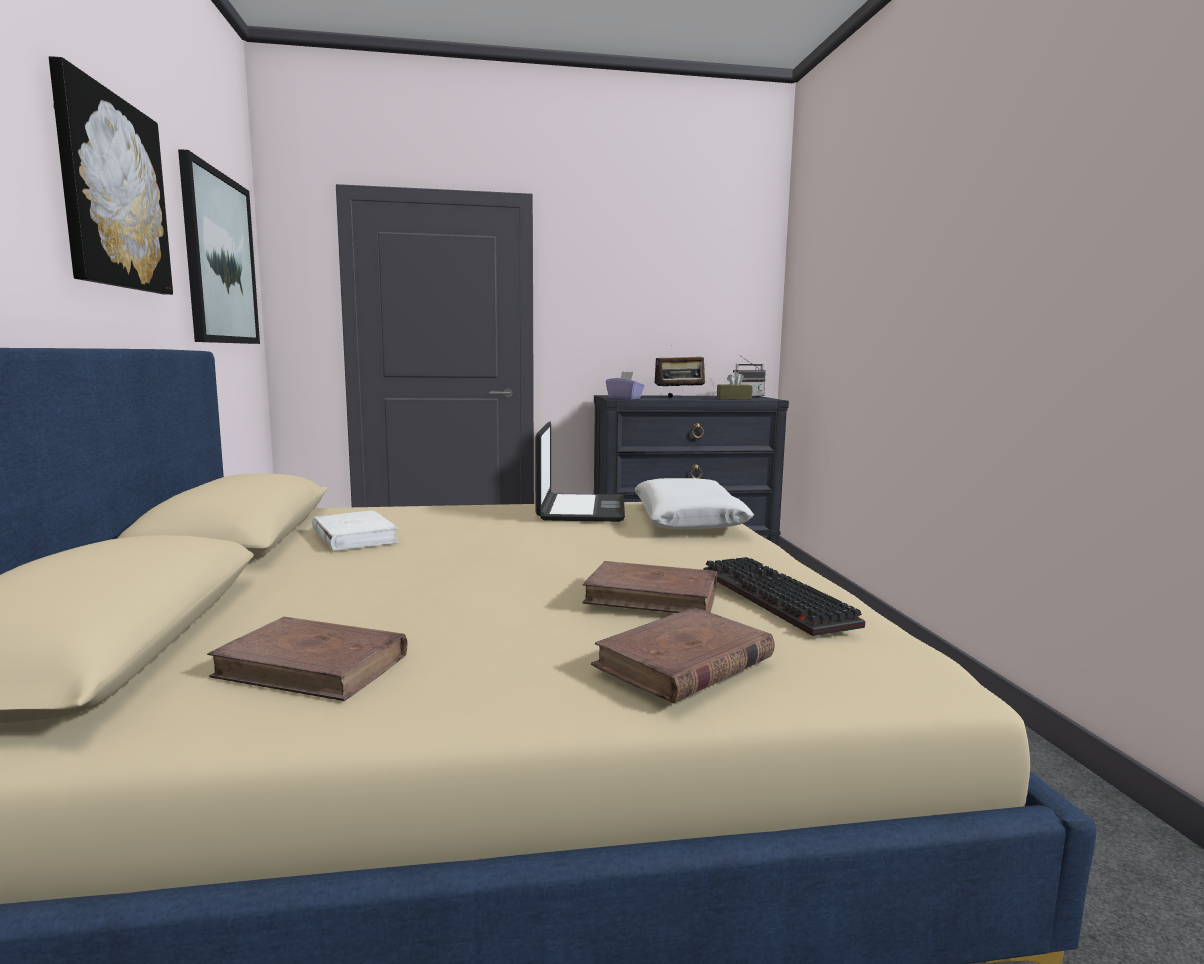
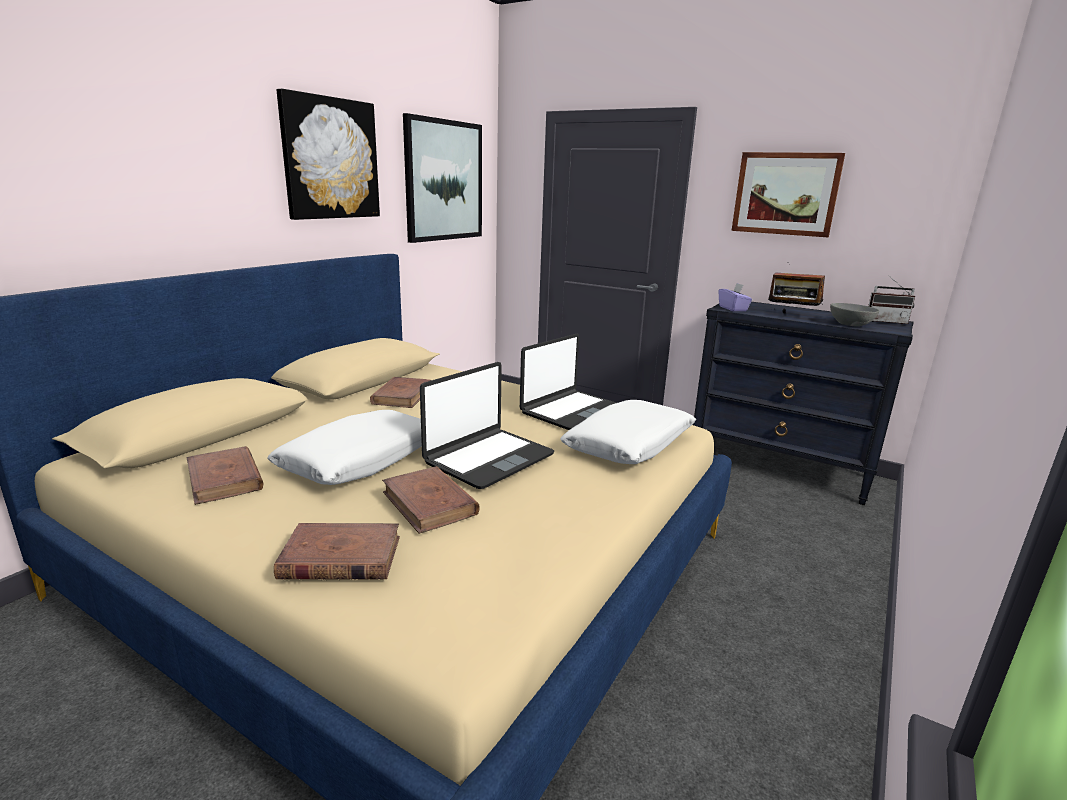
camera: 40 degrees right, 10 degrees up
white book [312,511,399,551] -> brown book [370,377,431,408]
keyboard [703,557,865,636] -> none
brown tissue box [717,371,752,400] -> grey bowl [830,303,879,327]
none -> white pillow [267,410,422,485]
none -> laptop [420,362,554,489]
none -> picture [732,152,845,237]

